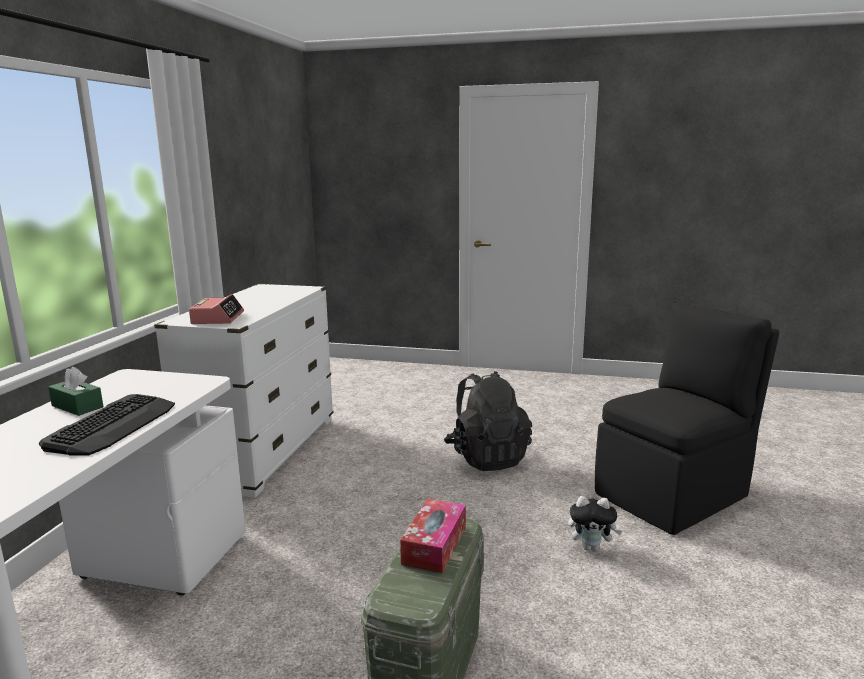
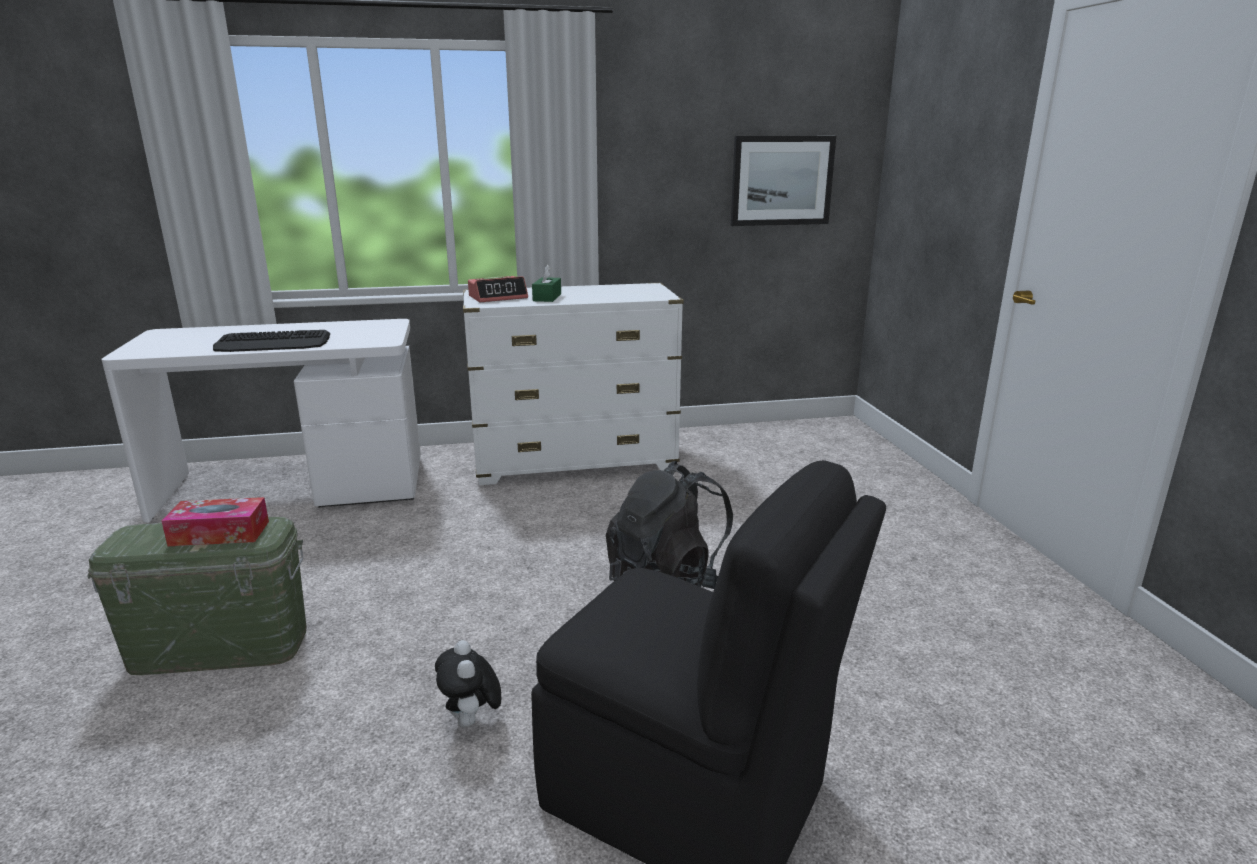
camera: 65 degrees right, 5 degrees up
green tissue box [48,367,103,416] -> green tissue box moved to [532,264,561,302]
none -> picture [731,136,836,226]

